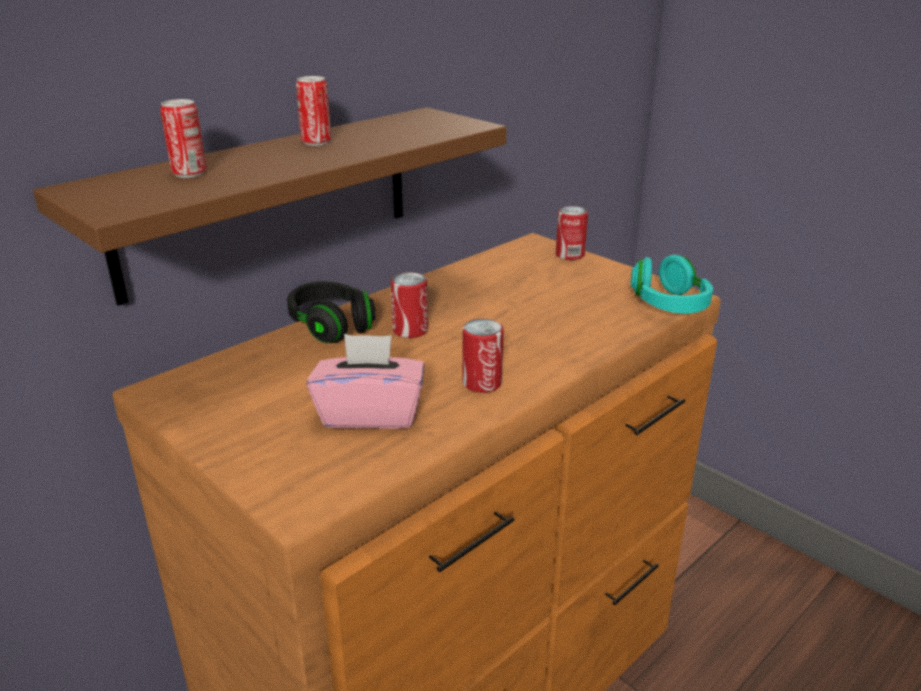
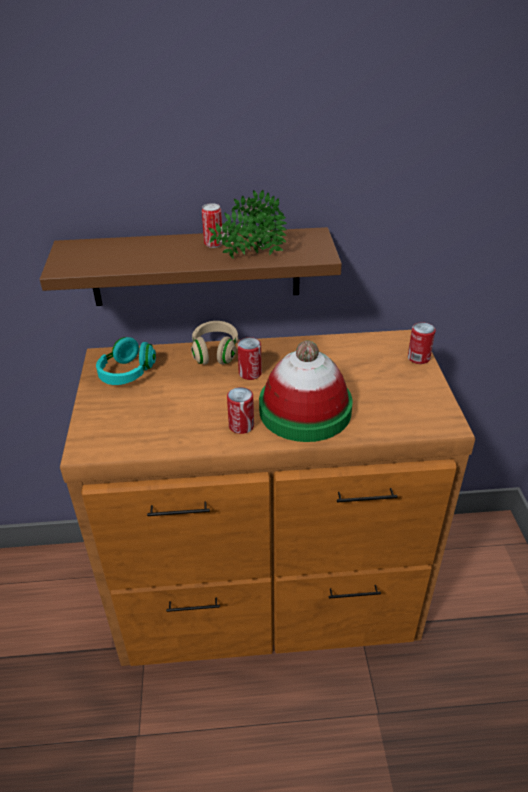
camera: 40 degrees right, 10 degrees up
can [160,99,206,178] -> none
black headphones [287,281,376,343] -> beige headphones [191,321,238,365]
pink tissue box [307,334,425,429] -> none
turquoise headphones [631,255,713,314] -> turquoise headphones moved to [96,337,156,385]
none -> potted plant [208,190,287,259]
none -> hat [259,340,353,442]

